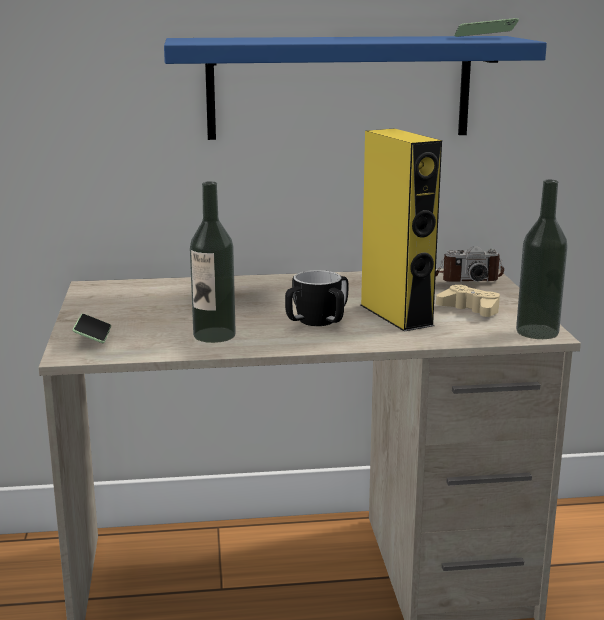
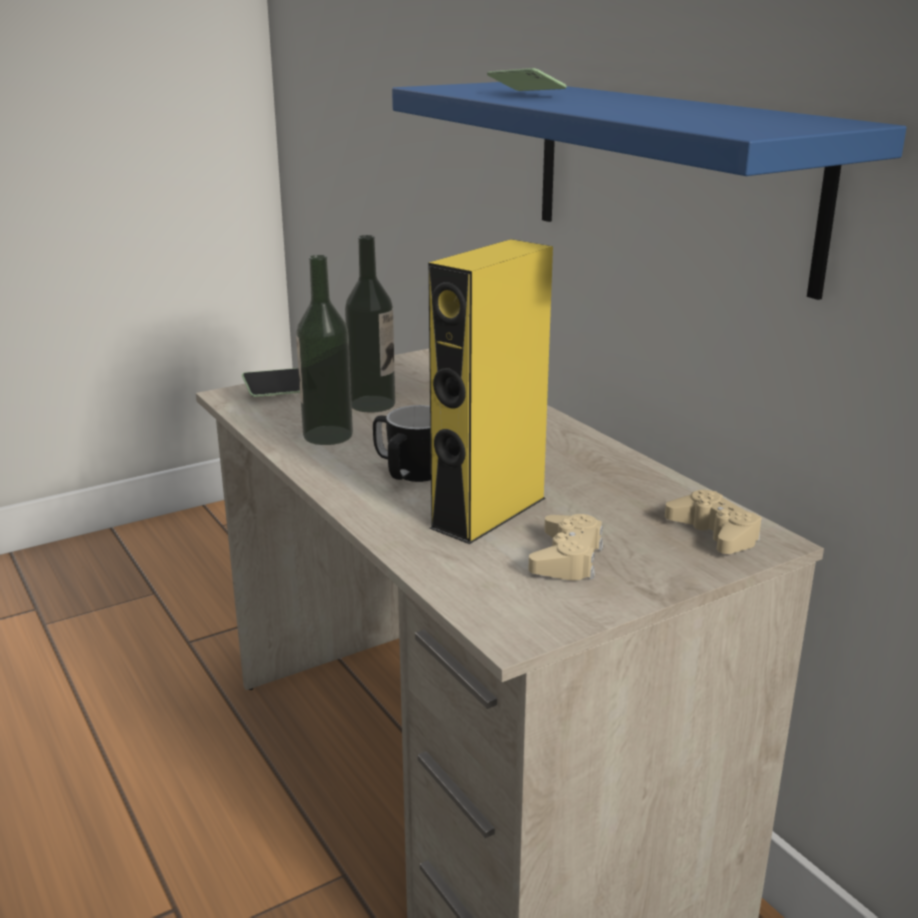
camera: 65 degrees right, 5 degrees up
camera [436,246,504,282] -> beige game controller [665,490,762,554]
phone [454,18,519,37] -> phone moved to [487,68,567,91]
bottle [516,180,568,339] -> bottle moved to [345,235,395,413]

